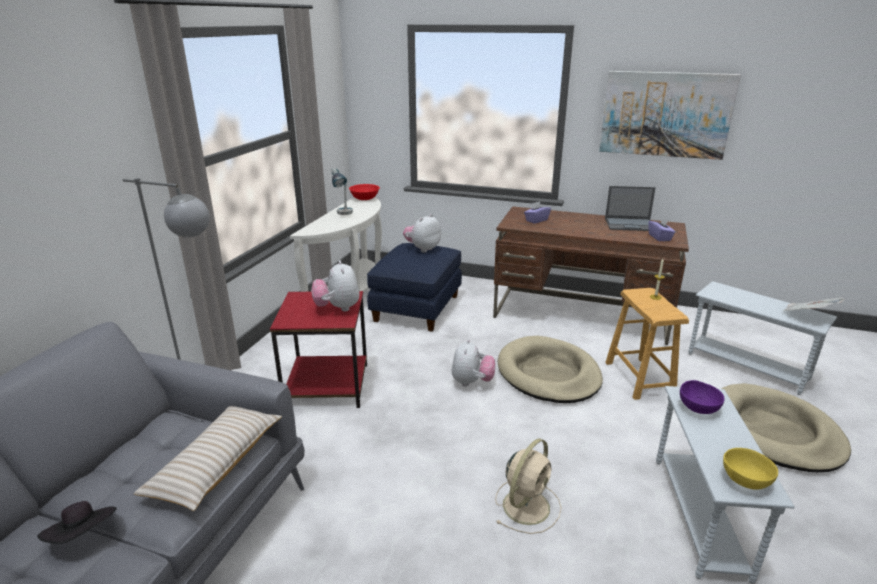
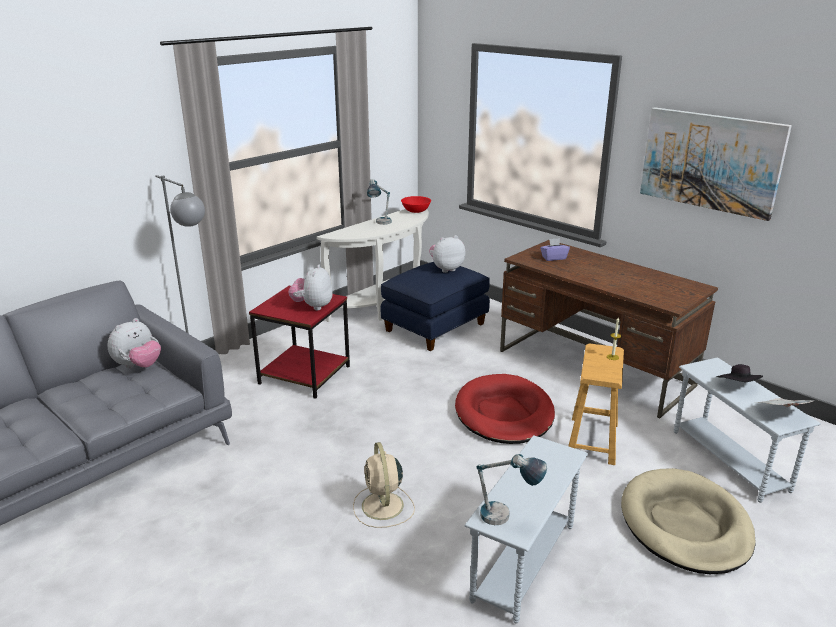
camera: 25 degrees right, 0 degrees up
black hat [37,501,117,544] -> black hat moved to [717,364,763,382]
beige pillow [134,406,282,511] -> none
plush toy [452,339,495,387] -> plush toy moved to [107,318,161,368]
beige fan [495,439,561,534] -> beige fan turned 105 degrees clockwise [353,442,415,528]
beige dog bed [498,336,603,403] -> red dog bed [455,374,555,444]
laptop [605,186,656,231] -> none
purple tissue box [649,217,675,241] -> none
purple bowl [680,380,725,414] -> none
yellow bowl [723,448,778,490] -> table lamp [477,454,547,525]

